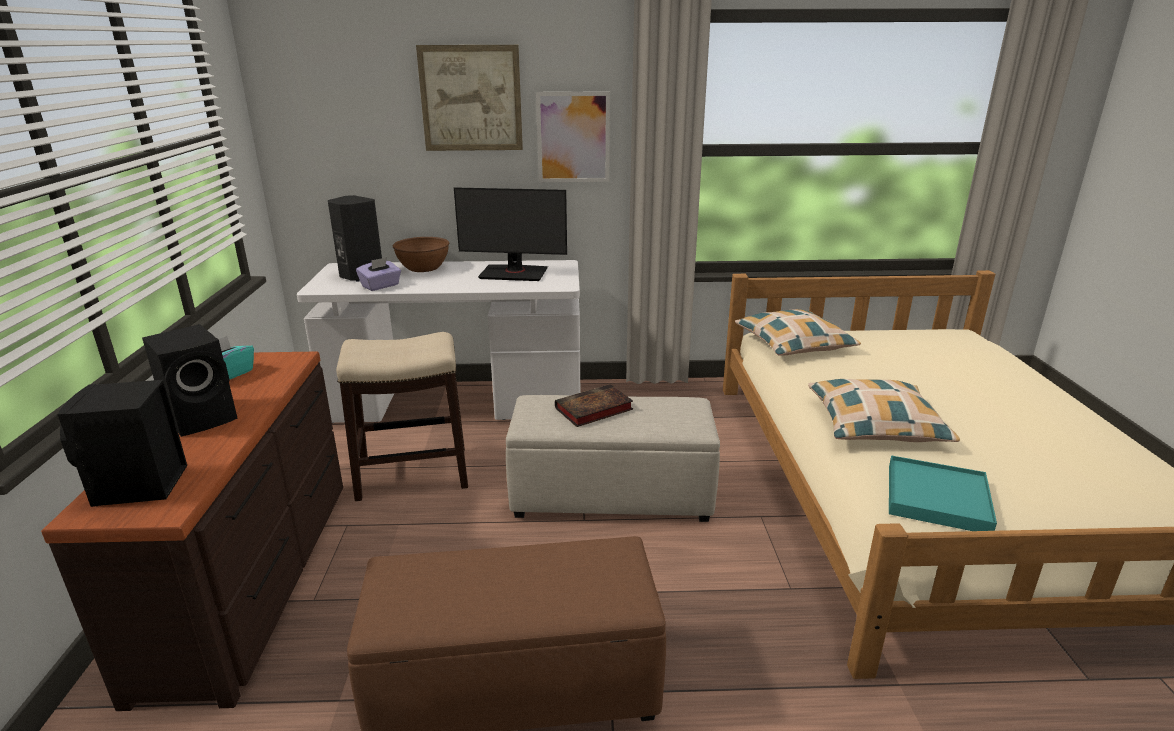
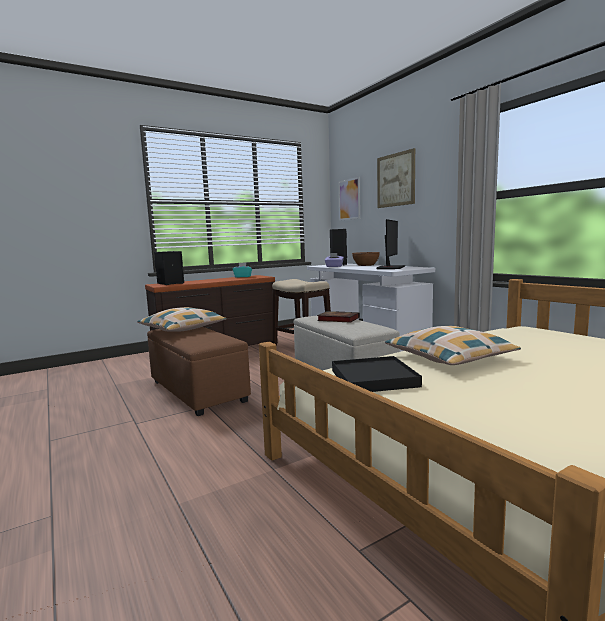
camera: 60 degrees right, 15 degrees down
black speaker [142,324,238,437] -> none
monitor [454,187,567,281] -> monitor turned 135 degrees counterclockwise [377,219,406,269]
picture [536,91,610,182] -> picture moved to [338,177,360,221]
pillow [735,309,861,356] -> pillow moved to [137,307,227,332]
turquoise tray [889,455,997,531] -> black tray [332,356,422,392]

